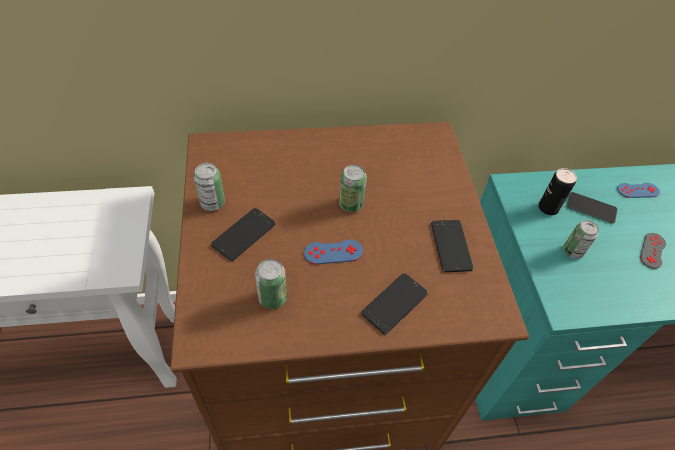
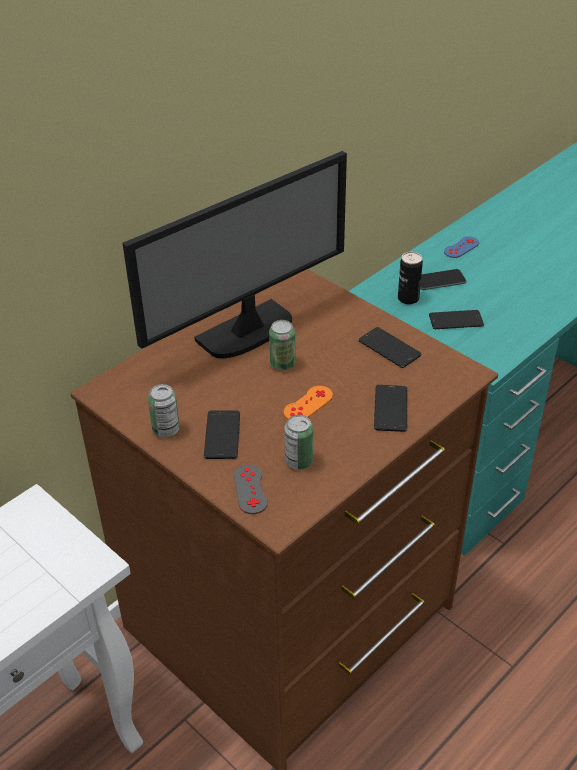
camera: 35 degrees left, 10 degrees down
blue game controller [304,239,363,264] -> orange game controller [284,386,333,419]
can [563,220,599,259] -> phone [429,310,484,329]
grey game controller [640,233,666,269] -> grey game controller moved to [234,464,268,514]
none -> monitor [122,151,347,359]

